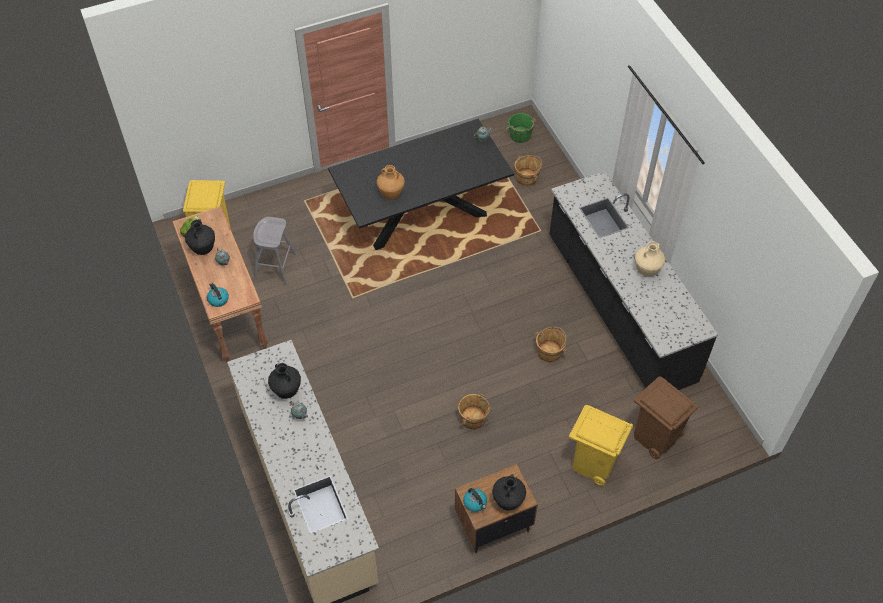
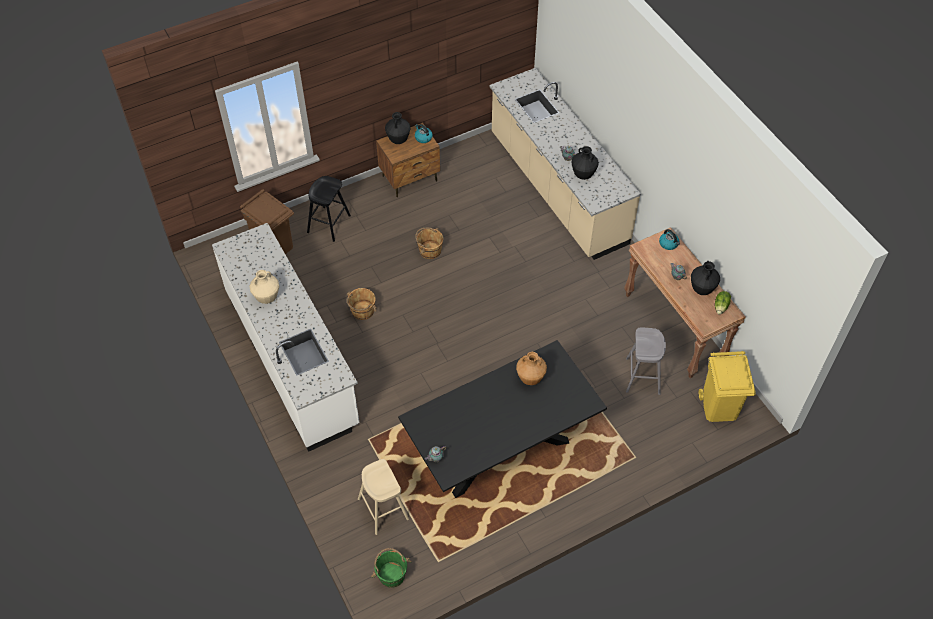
camera: 175 degrees right, 0 degrees up
brown bucket [515,155,543,186] -> beige stool [358,459,409,535]
black counter [549,171,718,390] -> white counter [212,223,360,452]
yellow trash can [569,405,633,486] -> black stool [307,176,351,242]

